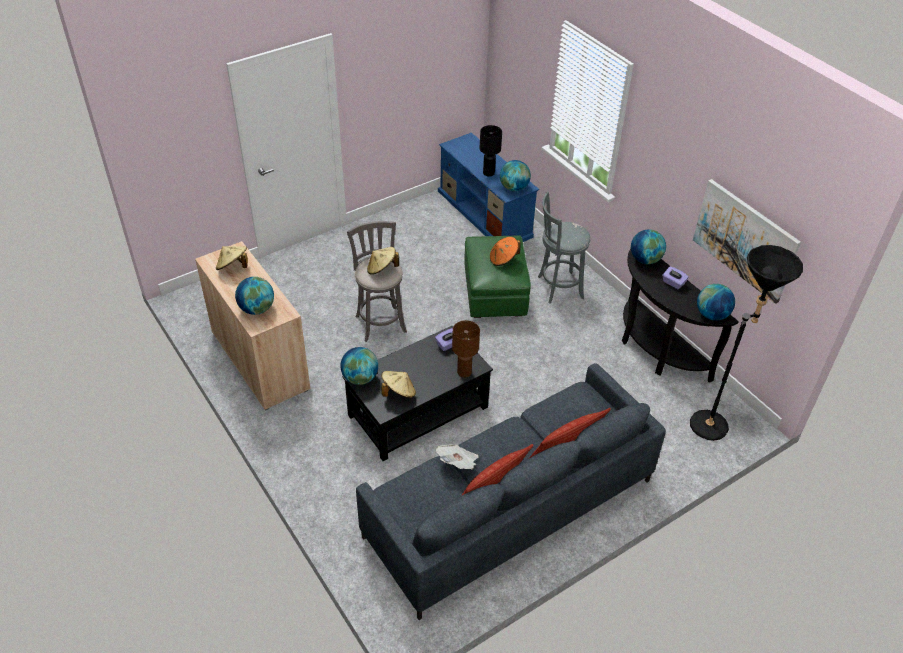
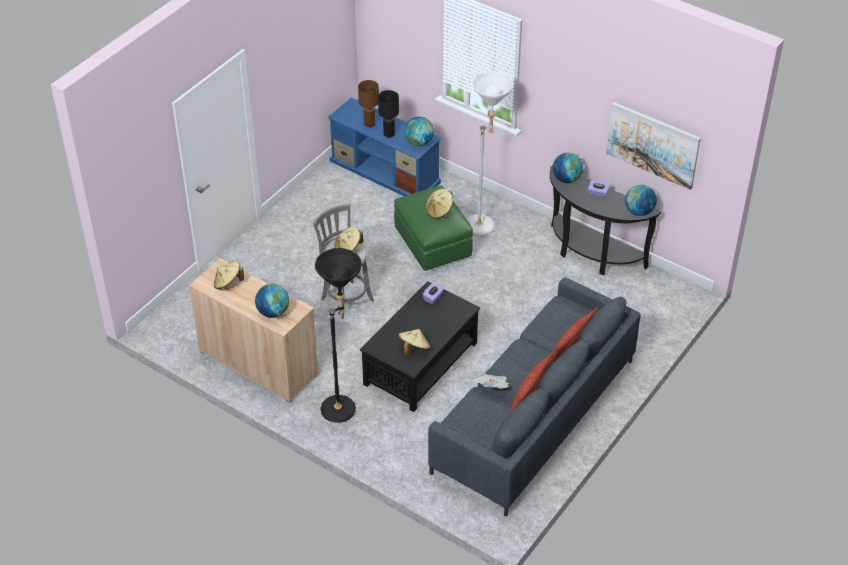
camera: 20 degrees left, 0 degrees up
globe [340,347,378,385] -> none
brown table lamp [452,320,480,378] -> brown table lamp moved to [358,80,379,127]
orange hat [490,237,521,266] -> beige hat [426,189,453,219]
grey stool [538,191,591,304] -> white floor lamp [466,71,513,236]
black floor lamp [690,245,803,441] -> black floor lamp moved to [315,248,362,423]

